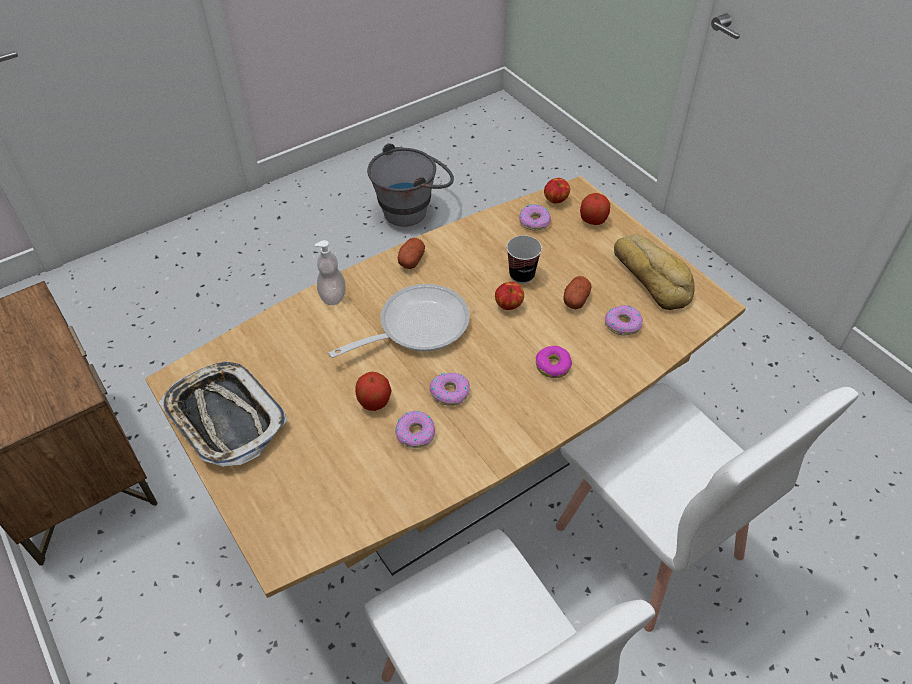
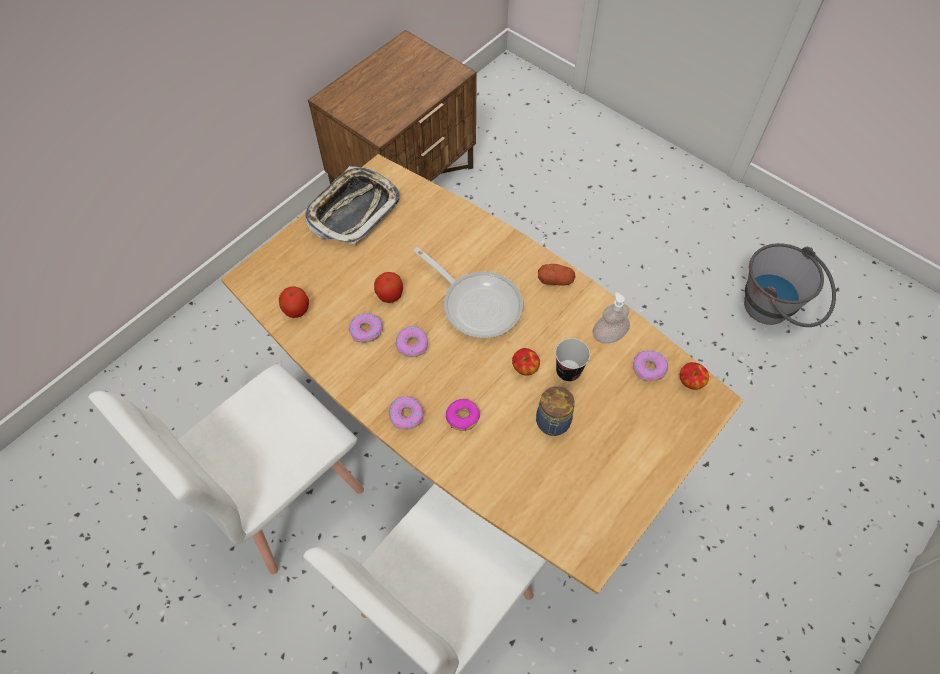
camera: 75 degrees right, 10 degrees up
soap dispenser [315,240,346,305] -> soap dispenser moved to [593,292,630,343]
potato [563,276,591,309] -> jar [536,386,575,436]
apple [580,193,610,225] -> apple moved to [279,286,309,318]
donut [605,305,643,336] -> donut moved to [389,396,424,430]
bread [614,234,695,310] -> none

